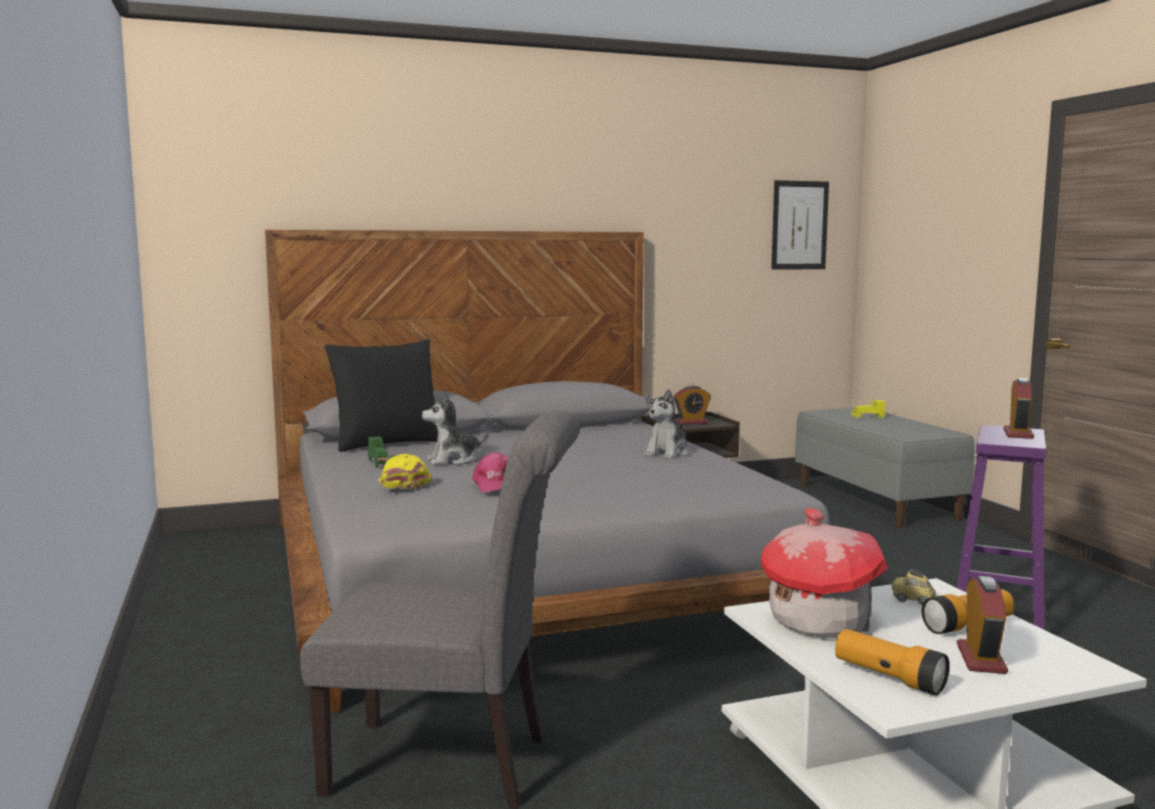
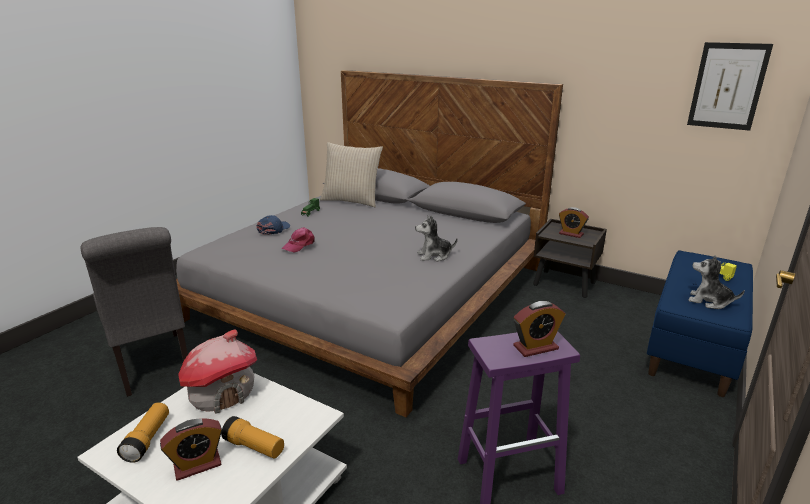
camera: 50 degrees right, 15 degrees up
black pillow [325,339,438,452] -> beige pillow [320,142,383,207]
yellow cap [378,454,431,489] -> blue cap [256,215,290,235]
plush toy [422,393,489,465] -> plush toy moved to [688,255,745,309]
grey bench [795,408,975,528] -> blue bench [647,250,753,397]
toy car [891,569,936,605] -> none

